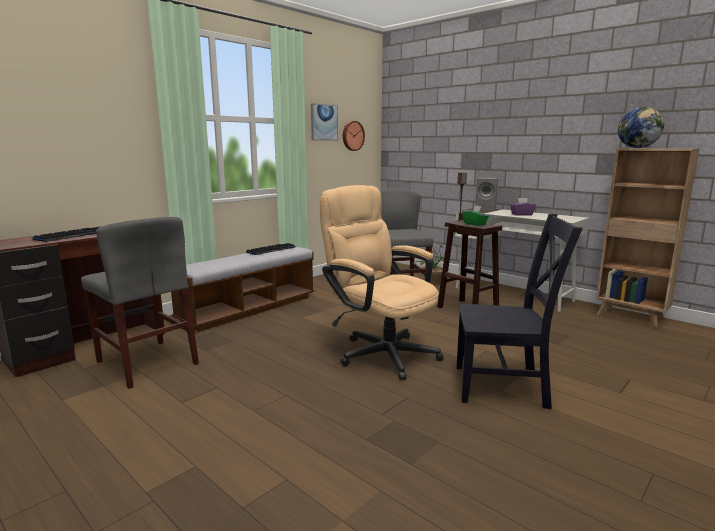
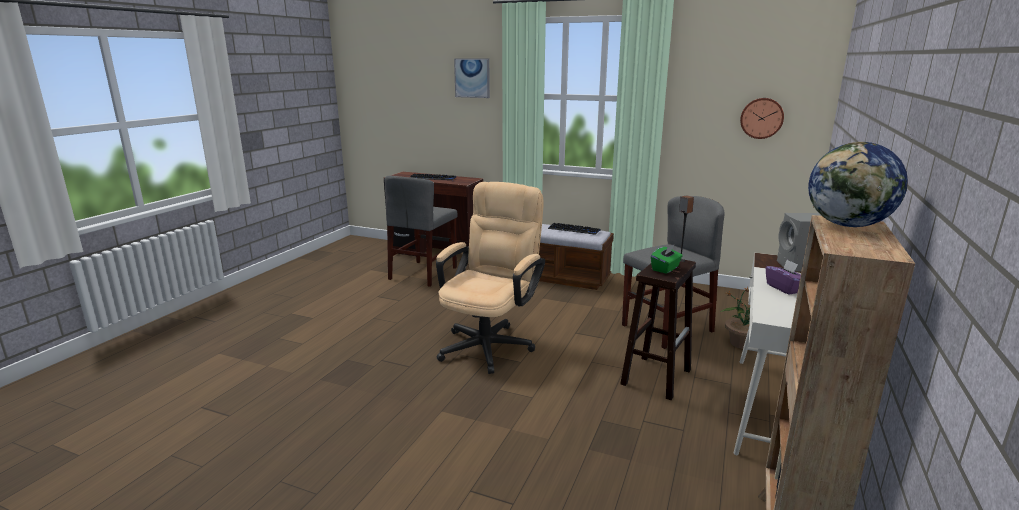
camera: 70 degrees right, 5 degrees up
picture [311,103,338,141] -> picture moved to [454,58,490,98]
black chair [456,214,583,409] -> none

